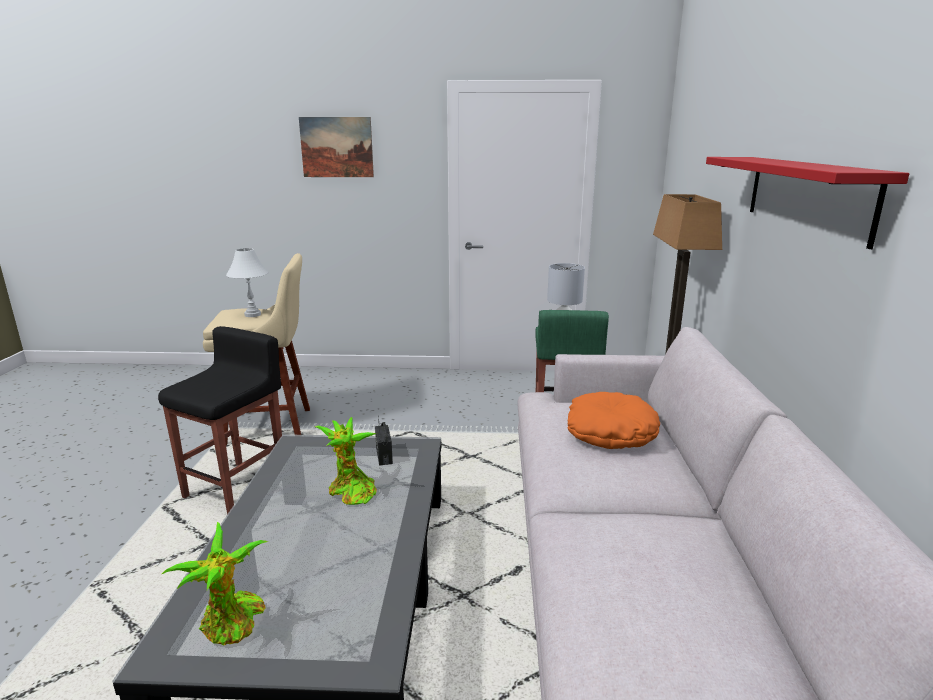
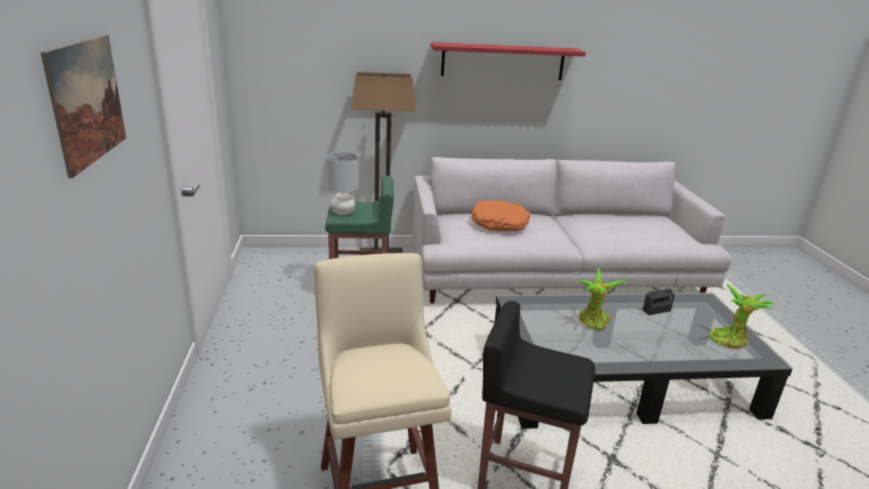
camera: 100 degrees left, 5 degrees up
white table lamp [226,248,269,317] -> none
radio [375,415,393,466] -> radio moved to [643,275,678,315]

